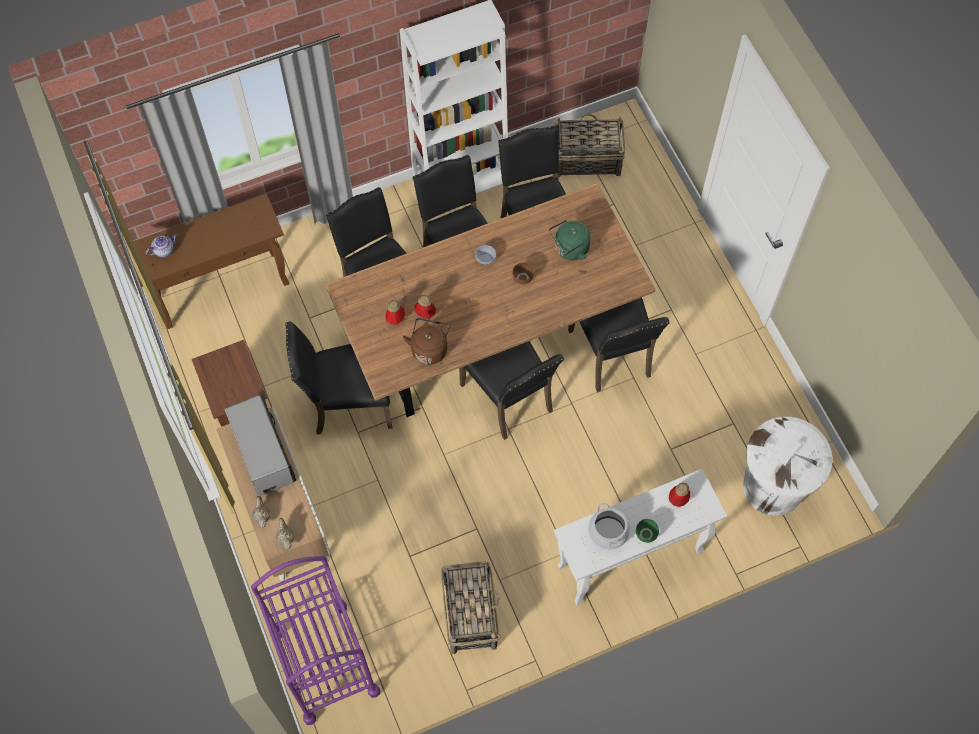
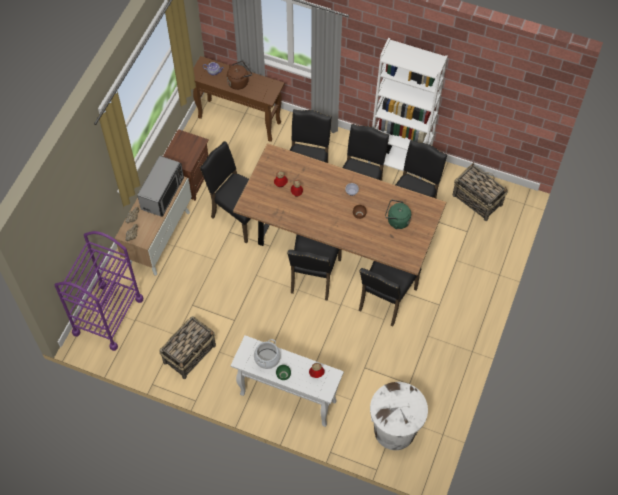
camera: 45 degrees right, 5 degrees down
brown kettle [403,318,450,365] -> brown kettle moved to [227,61,252,90]

